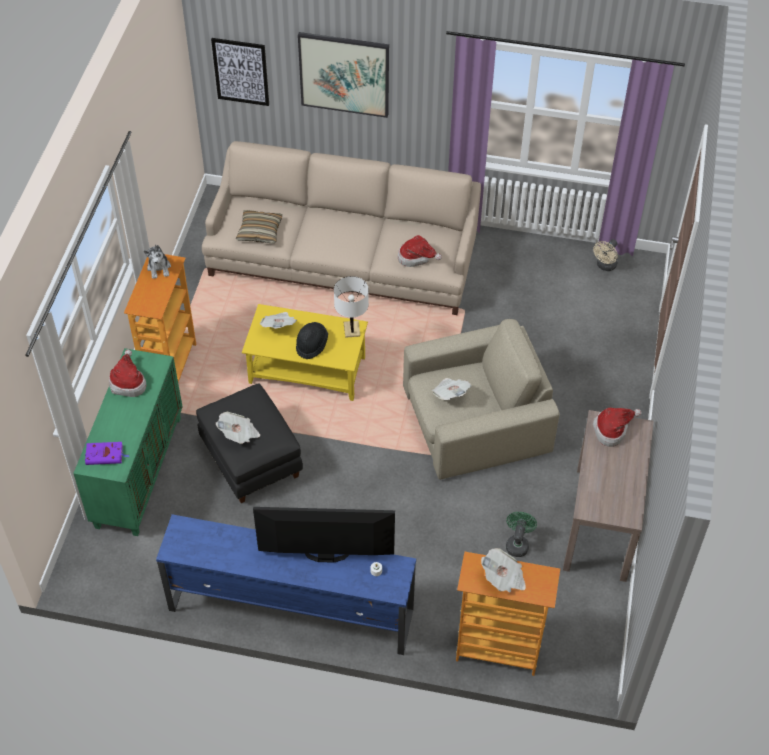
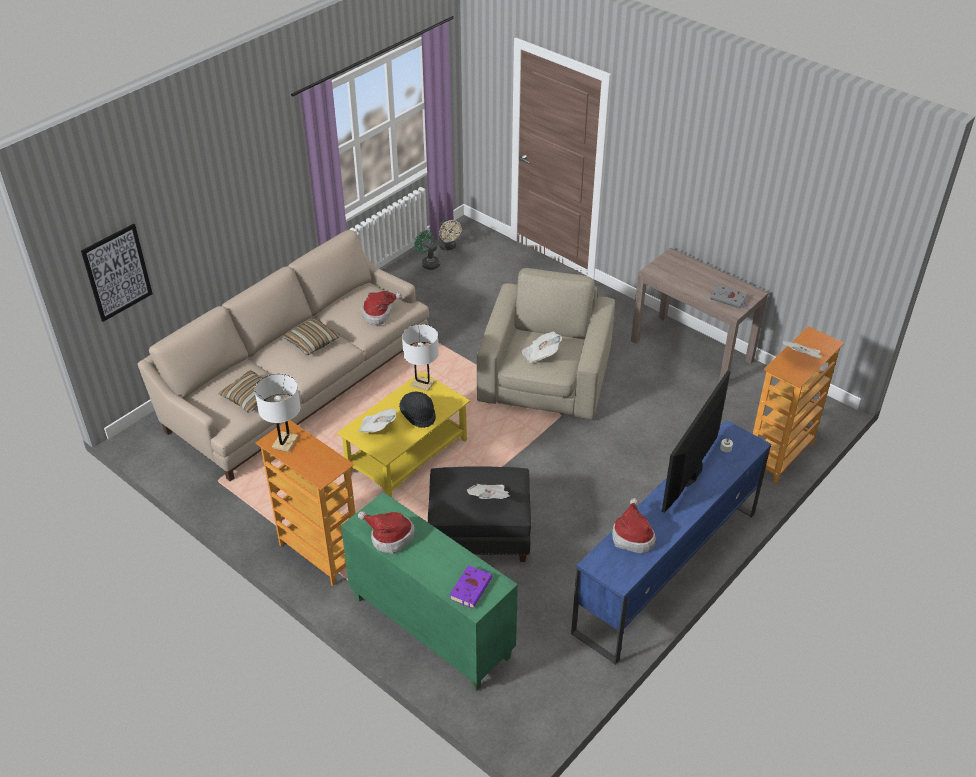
camera: 60 degrees left, 10 degrees down
plush toy [144,245,171,279] -> white table lamp [255,374,301,452]
picture [298,32,389,118] -> none
green fan [506,512,537,557] -> green fan moved to [414,230,440,270]
hat [593,408,641,447] -> hat moved to [612,498,656,553]
none -> pillow [282,317,340,355]
none -> grey book [710,285,749,308]

